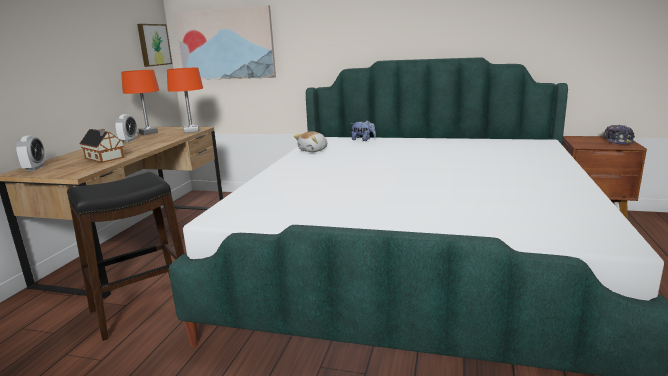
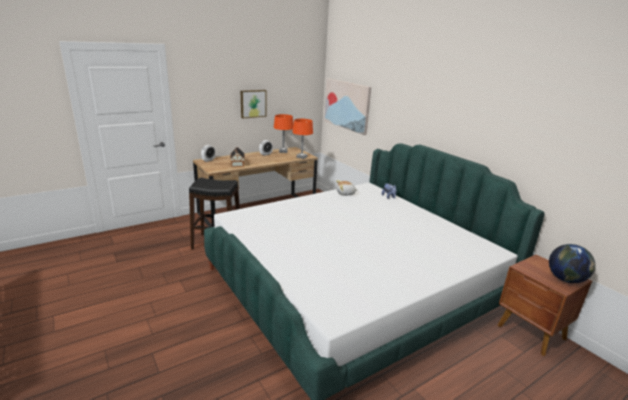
camera: 40 degrees right, 5 degrees up
picture [137,24,172,67] -> picture moved to [241,90,267,118]
cap [604,125,635,144] -> globe [549,244,595,283]

